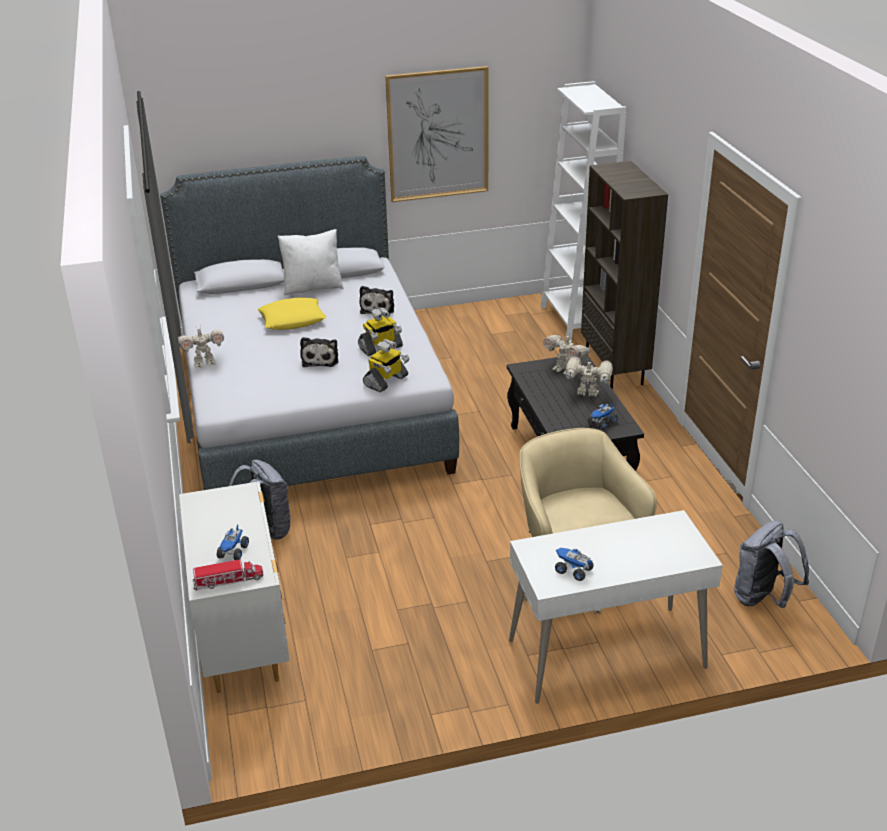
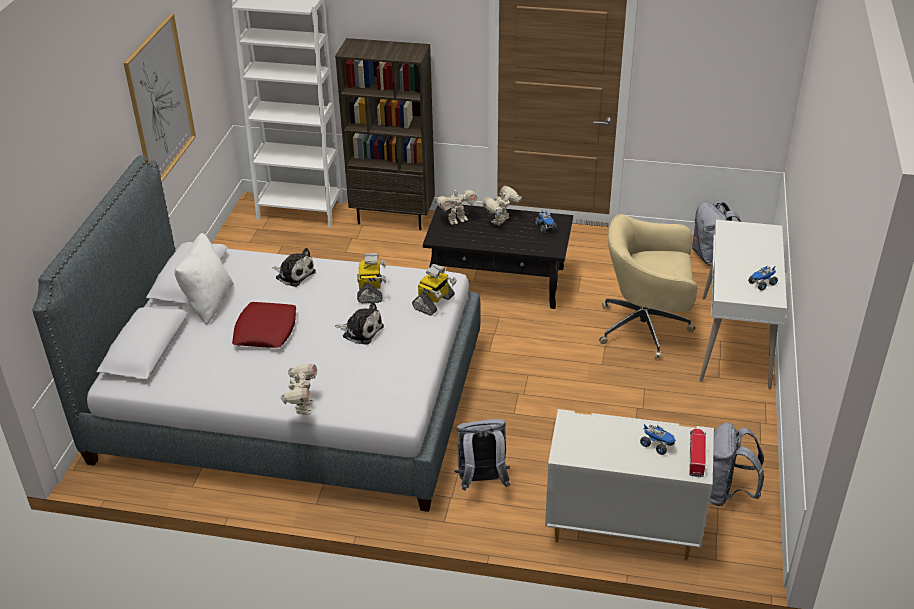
camera: 65 degrees left, 5 degrees up
yellow pillow [258,298,326,330] -> red pillow [232,302,296,348]
toy robot [363,339,409,392] -> toy robot turned 60 degrees clockwise [412,264,457,315]
none -> grey backpack [710,422,764,506]

